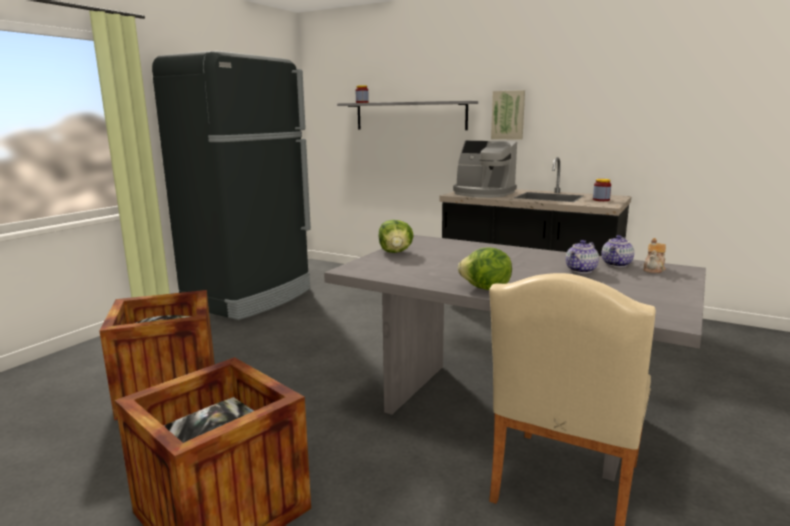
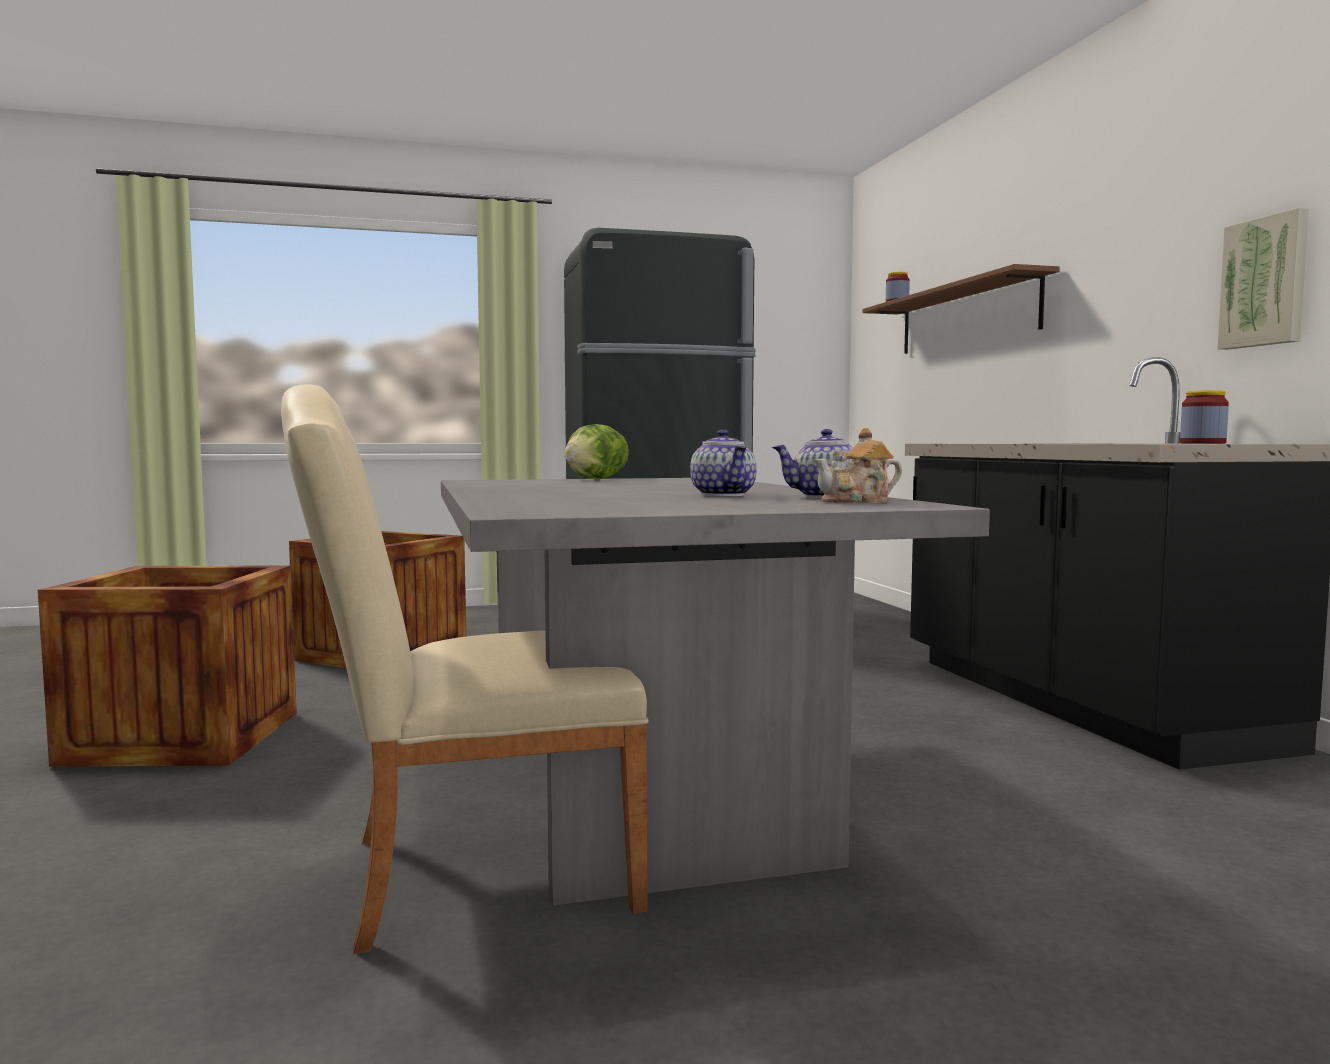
camera: 45 degrees right, 10 degrees down
grey shelf [337,101,478,130] -> brown shelf [862,264,1059,354]
coffee machine [453,141,517,198] -> none
lettuce [458,248,512,290] -> none
picture [491,90,525,140] -> picture moved to [1217,208,1309,350]
teapot [566,240,599,273] -> teapot turned 105 degrees counterclockwise [690,429,757,496]

